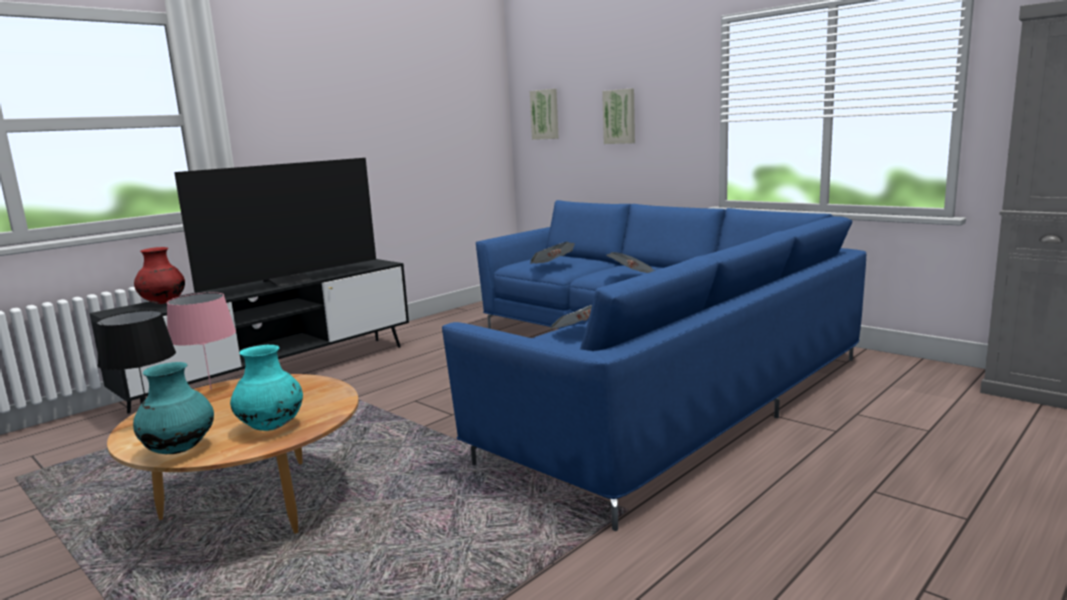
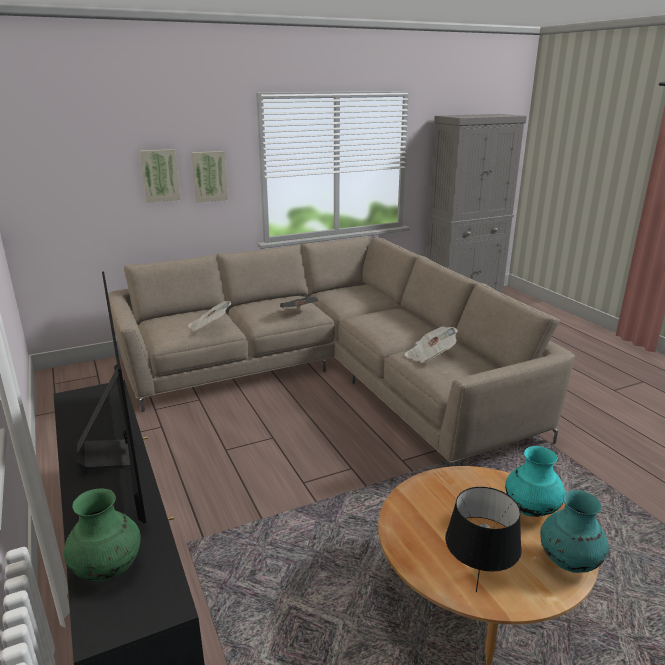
camera: 70 degrees left, 10 degrees up
red vase [134,247,185,304] -> green vase [64,488,141,581]
pink table lamp [167,292,236,390] -> none
blue sofa [442,200,866,531] -> beige sofa [108,237,575,466]
picture [530,89,559,140] -> picture moved to [191,151,228,202]

